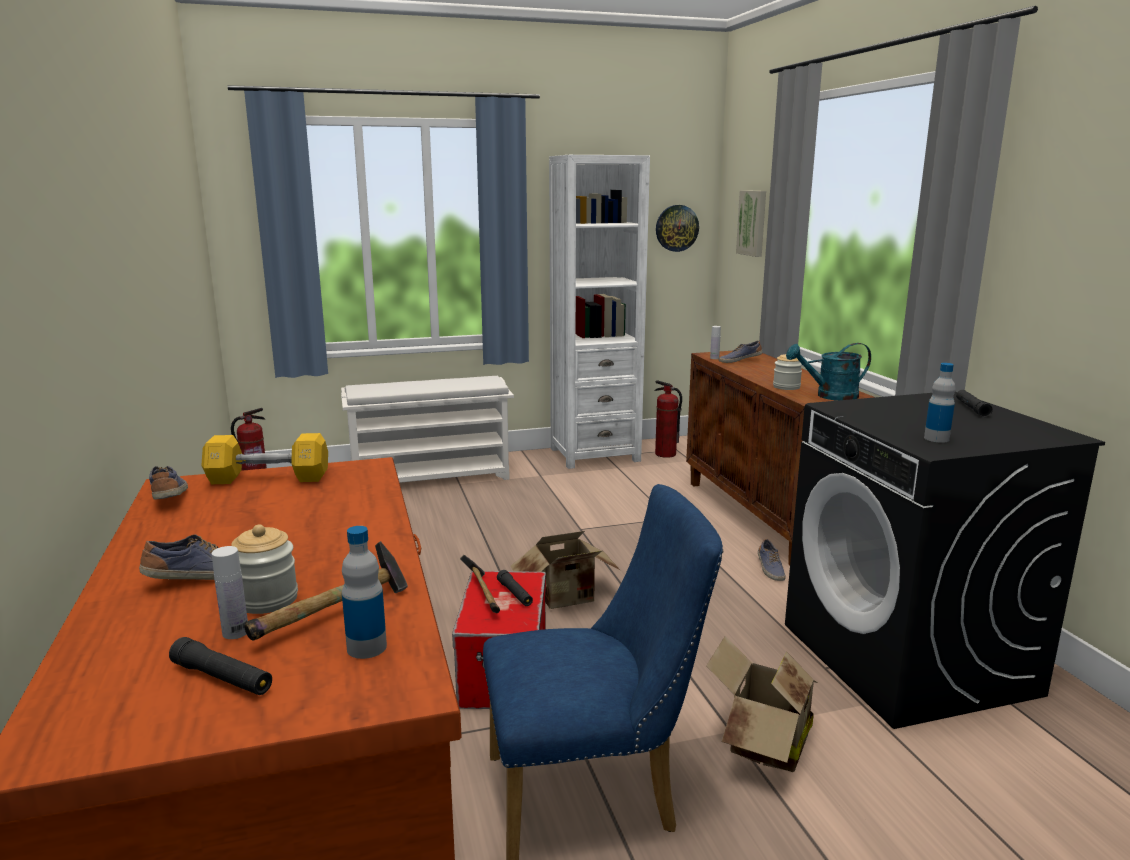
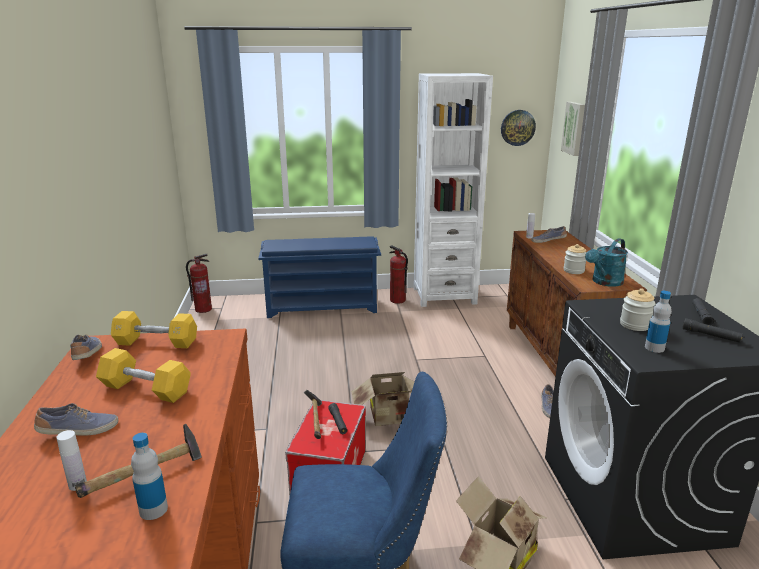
camera: 10 degrees right, 5 degrees up
black flashlight [169,637,272,695] -> black flashlight moved to [683,318,743,343]
jar [231,524,298,614] -> jar moved to [620,288,656,331]
white shoe rack [341,376,514,483] -> blue shoe rack [258,236,381,318]
fire extinguisher [655,380,682,458] -> fire extinguisher moved to [390,245,408,304]
turquoise watering can [786,343,871,401] -> turquoise watering can turned 45 degrees counterclockwise [585,238,628,287]
none -> yellow dumbbell [96,348,191,403]

